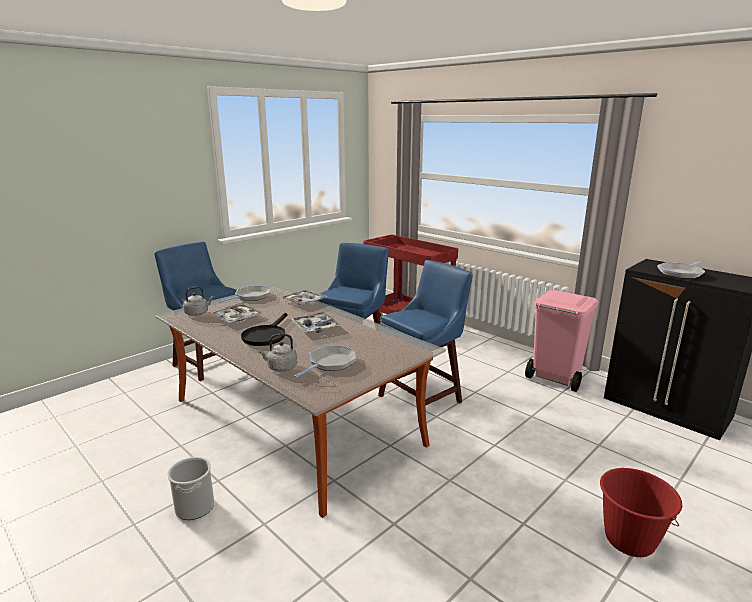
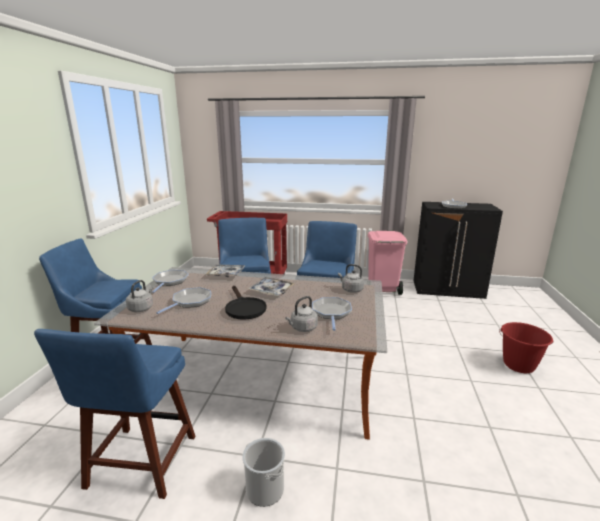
camera: 35 degrees left, 0 degrees up
tray [212,304,263,323] -> frying pan [156,287,211,314]
none -> blue chair [34,329,195,499]
none -> grey kettle [338,264,364,293]

